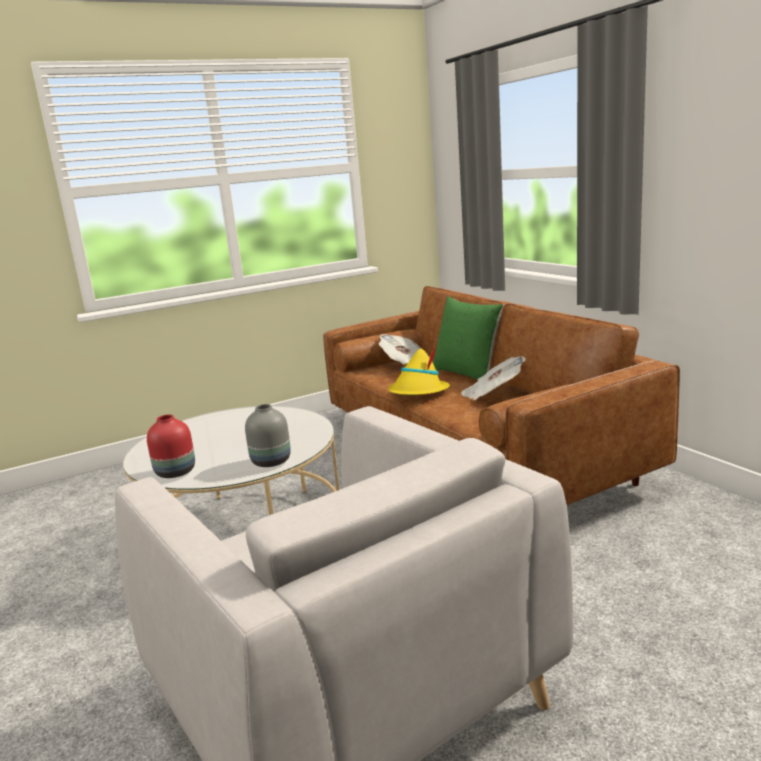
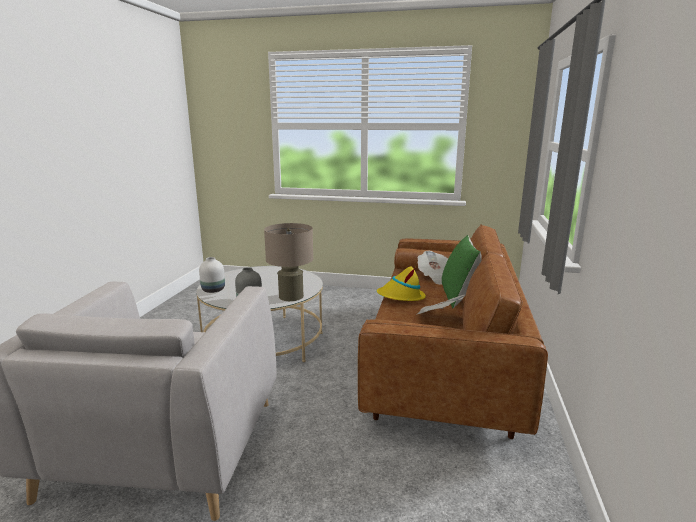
camera: 40 degrees right, 0 degrees up
red vase [147,414,195,478] -> white vase [199,257,225,293]
none -> beige table lamp [264,223,313,301]

